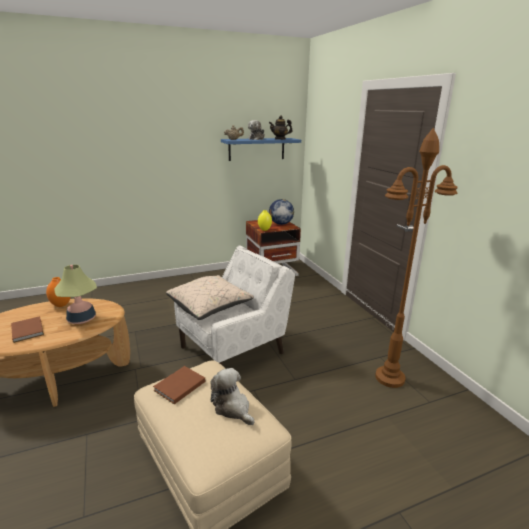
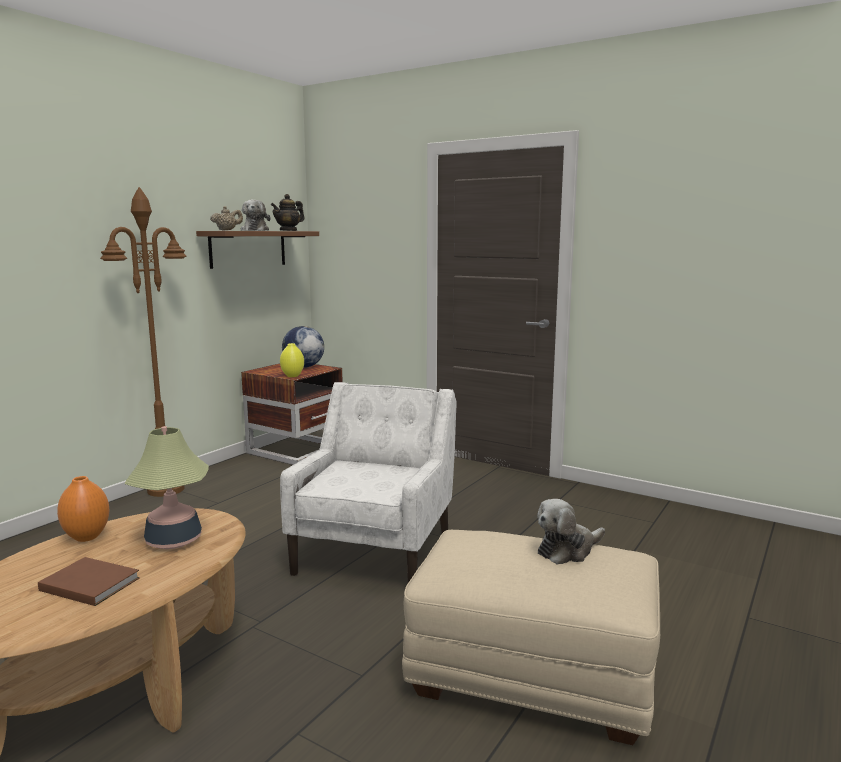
camera: 35 degrees left, 10 degrees down
brown book [153,366,205,404] -> none
beige pillow [166,275,254,320] -> none
plush toy [210,368,255,425] -> plush toy turned 45 degrees counterclockwise [537,499,605,564]
blue shelf [221,138,301,161] -> brown shelf [196,231,319,269]
brown floor lamp [375,128,458,388] -> brown floor lamp moved to [100,187,186,497]

